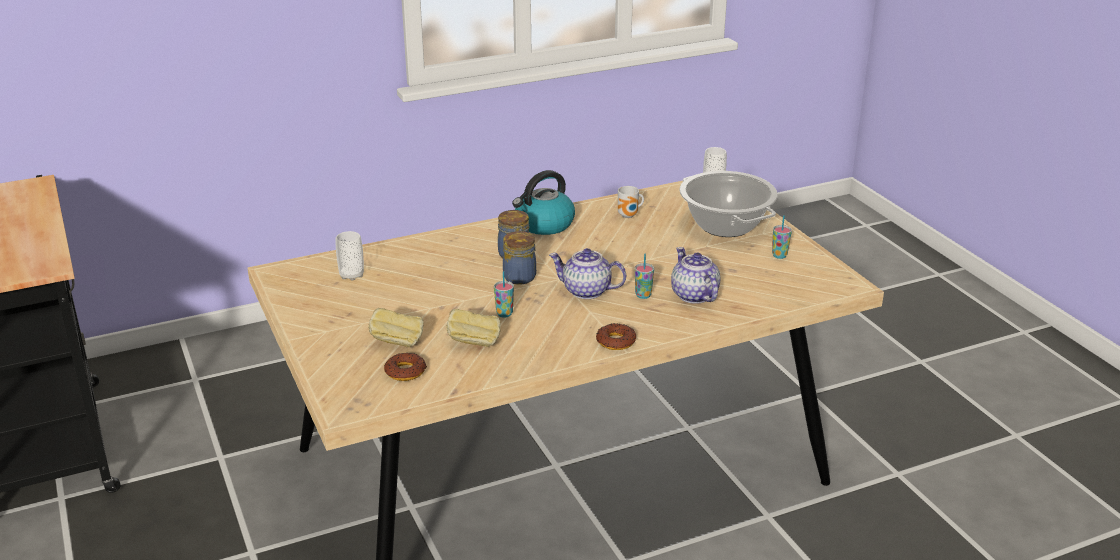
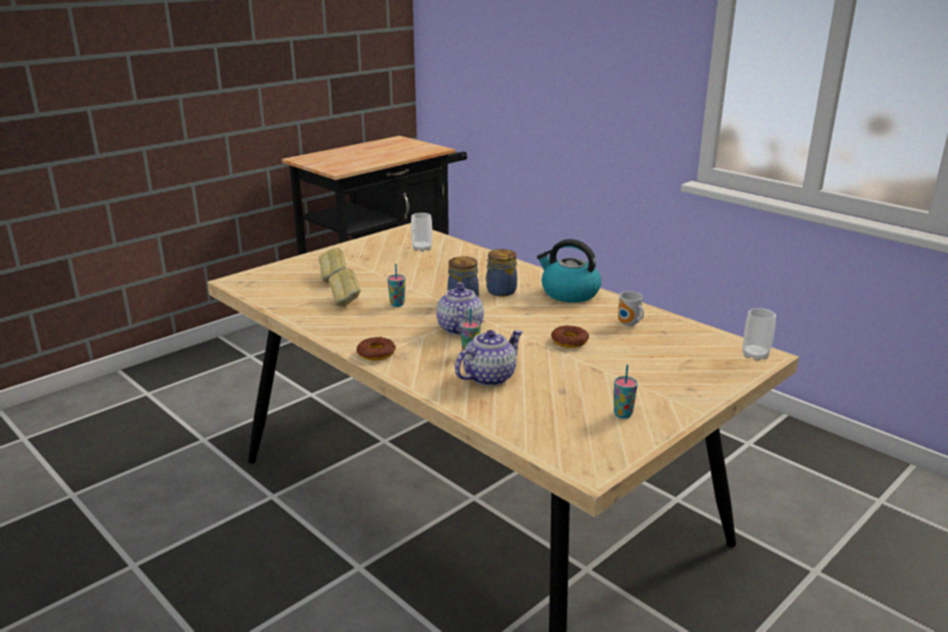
camera: 70 degrees right, 5 degrees down
donut [384,352,427,381] -> donut moved to [551,325,589,348]
cooking pot [679,171,778,237] -> none

